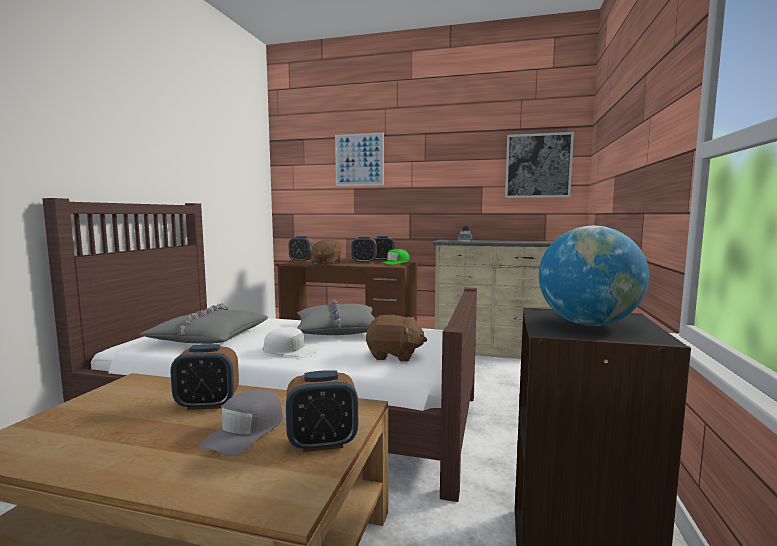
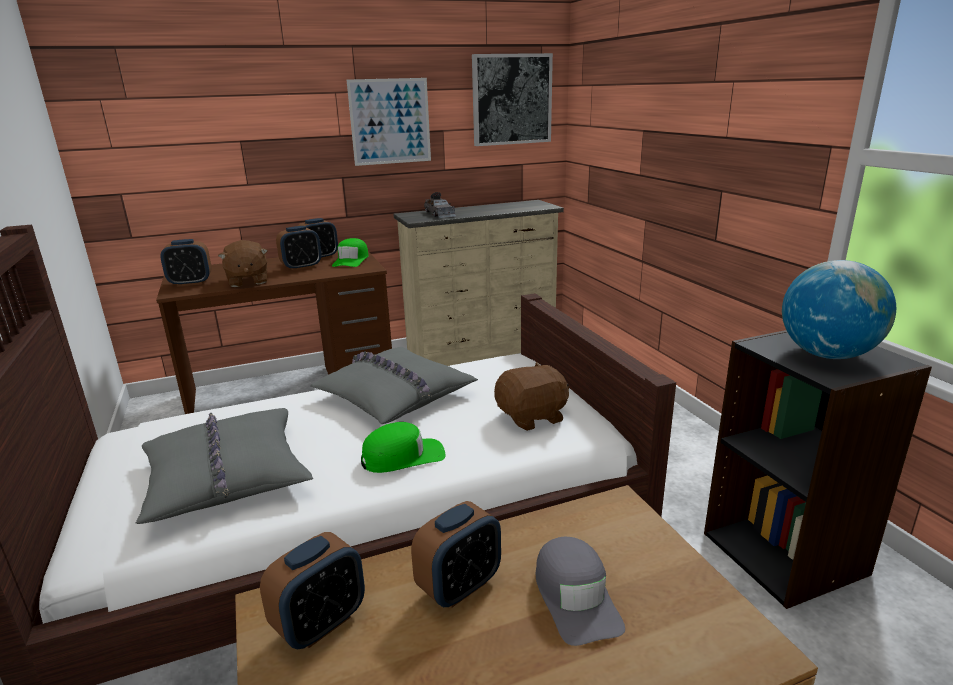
camera: 35 degrees left, 15 degrees up
white cap [263,327,320,358] -> green cap [361,422,445,473]
alarm clock [286,370,358,452] -> alarm clock moved to [260,532,365,649]
picture [335,132,384,186] -> picture moved to [347,78,431,166]

